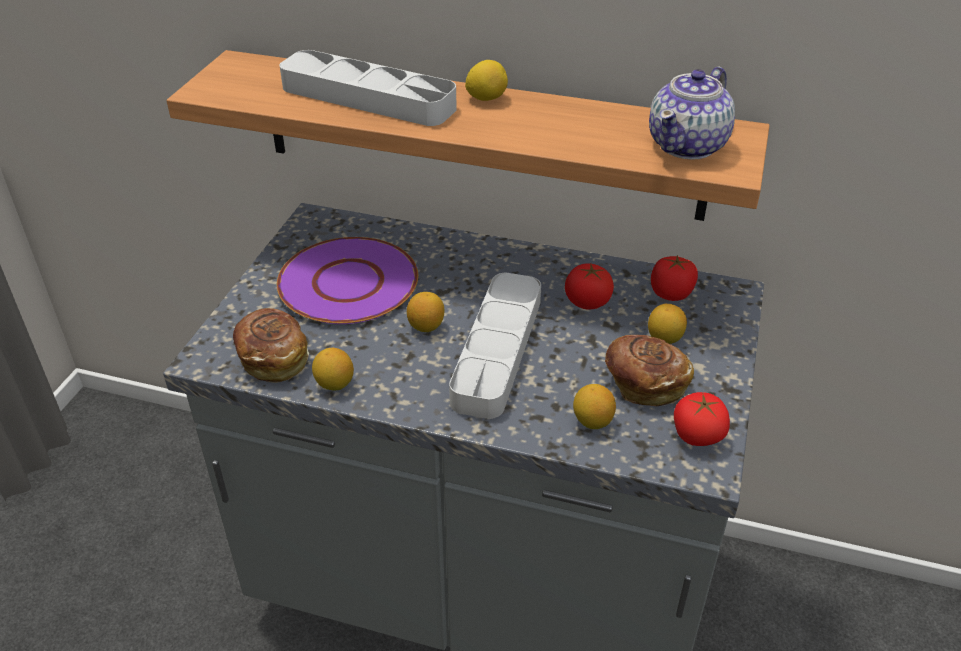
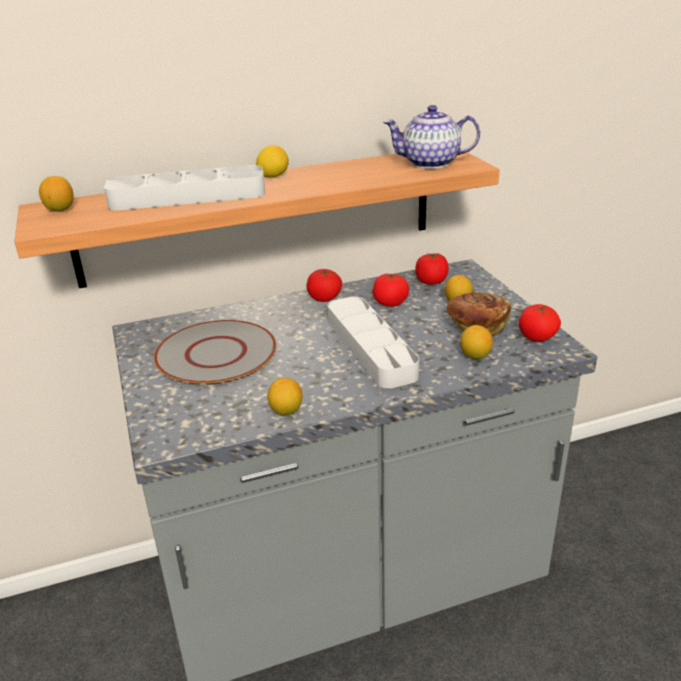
camera: 35 degrees left, 10 degrees down
bread [233,308,309,382] -> none
purple plate [277,237,418,324] -> grey plate [154,320,277,385]
lemon [407,292,445,332] -> lemon moved to [39,176,74,212]
teapot [649,66,735,160] -> teapot turned 90 degrees clockwise [383,105,480,169]
none -> tomato [307,269,342,302]

